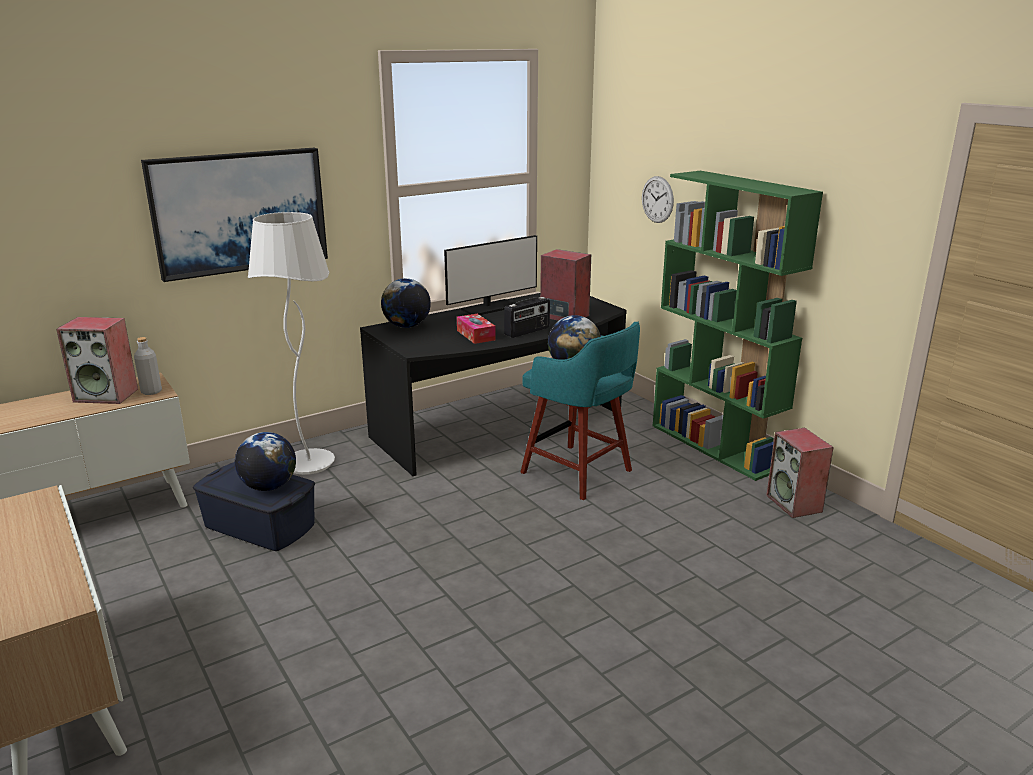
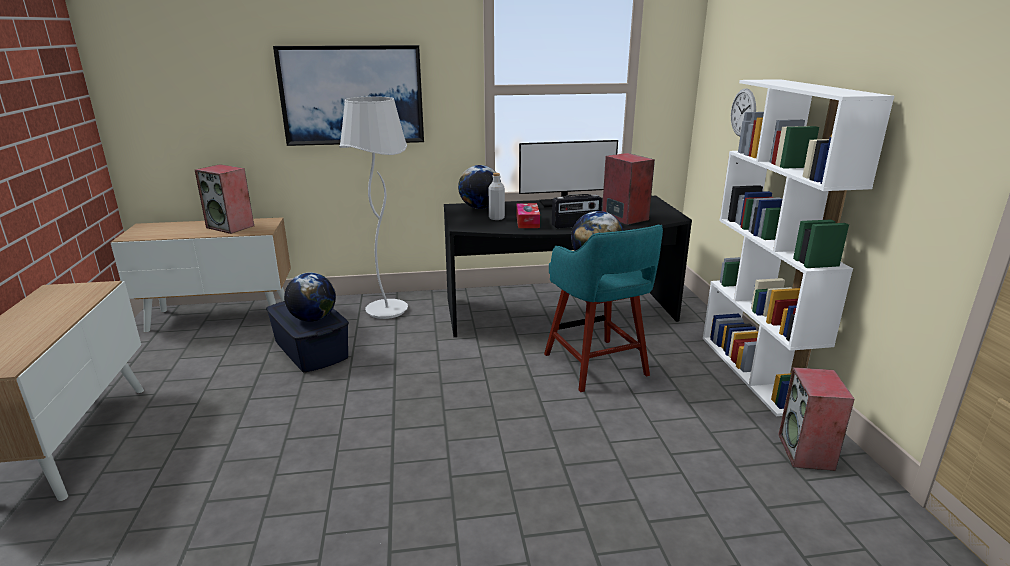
camera: 25 degrees right, 0 degrees up
grey bottle [134,337,162,395] -> grey bottle moved to [489,173,505,220]
green bookcase [653,171,823,481] -> white bookcase [703,79,894,416]

